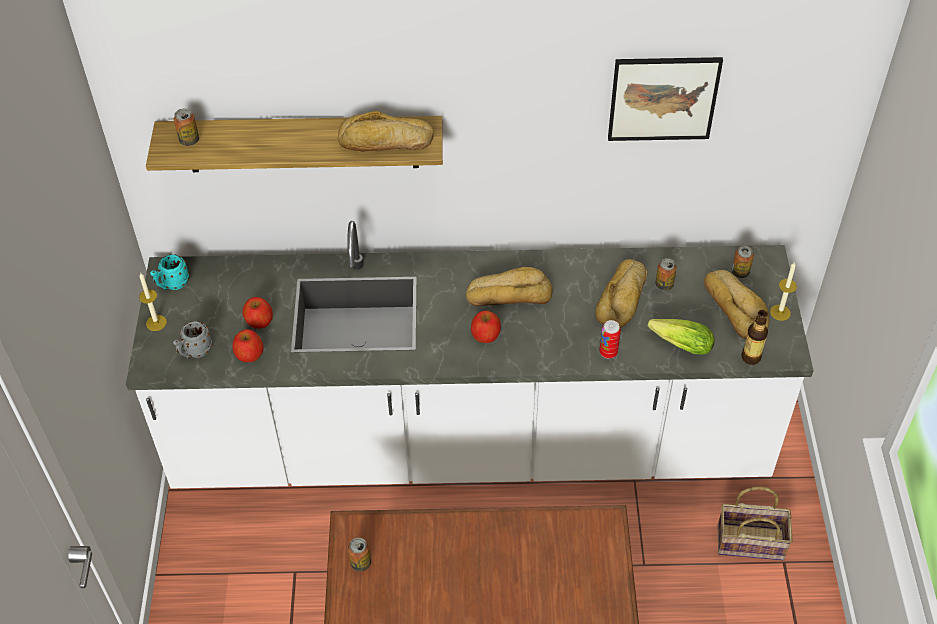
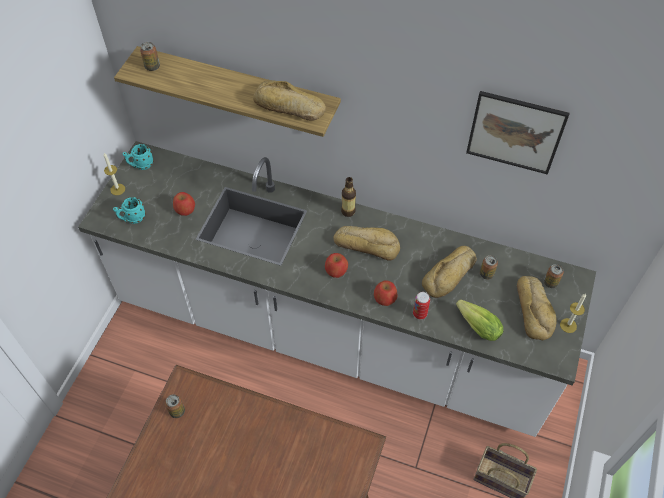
camera: 20 degrees right, 5 degrees up
grey mug [173,321,212,359] -> turquoise mug [113,197,146,224]
apple [232,329,264,362] -> apple moved to [374,280,398,306]
bottle [742,310,768,365] -> bottle moved to [341,177,356,217]

